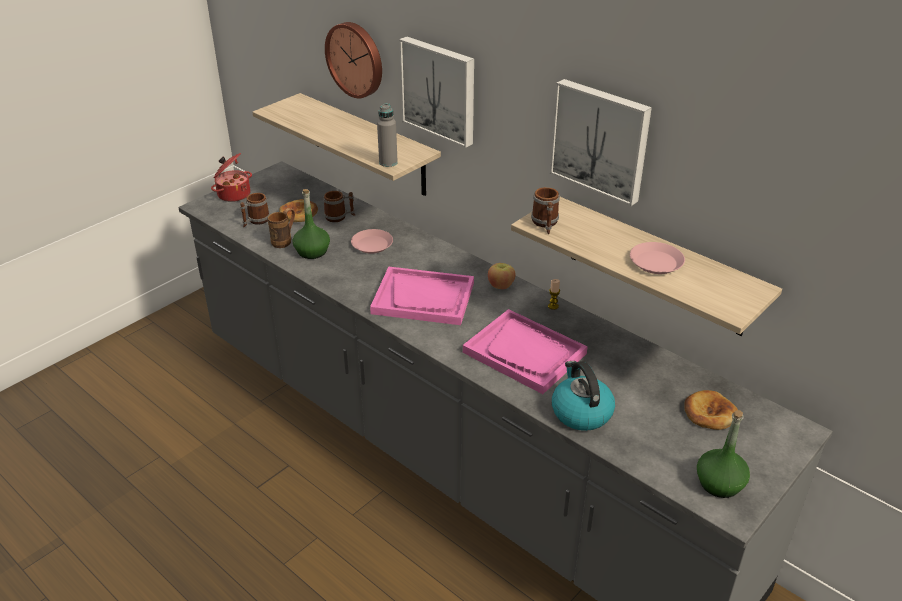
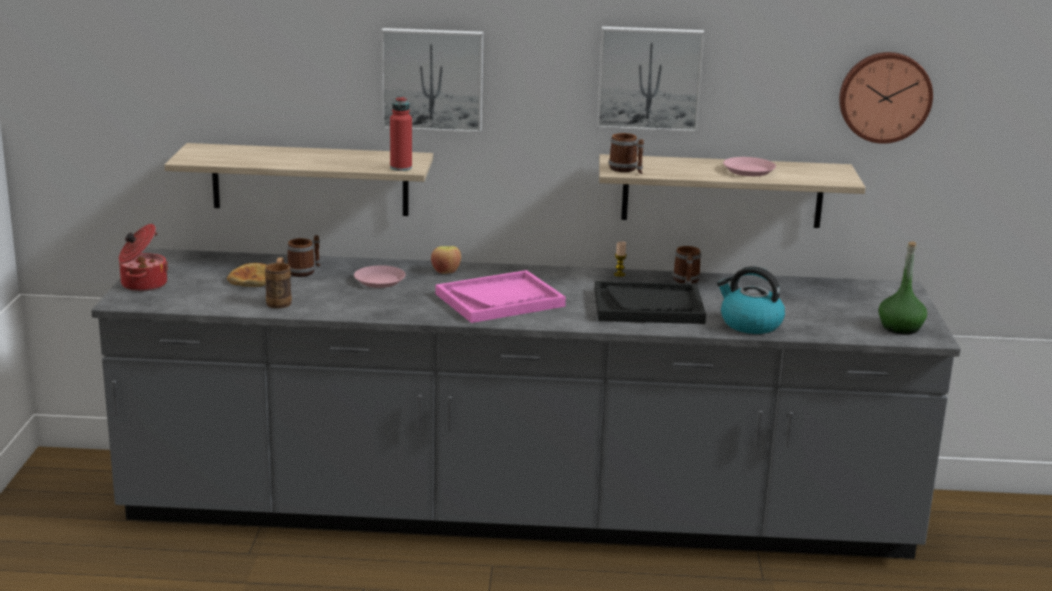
camera: 40 degrees left, 15 degrees down
mug [240,193,270,227] -> mug moved to [673,246,701,284]
green bottle [293,189,330,259] -> none
wall clock [325,22,382,98] -> wall clock moved to [839,52,933,144]
grey bottle [377,103,398,167] -> red bottle [390,96,412,171]
pink tray [463,309,587,394] -> black tray [595,281,706,324]
apple [488,263,516,289] -> apple moved to [431,246,461,274]
bread [684,390,738,430] -> none

